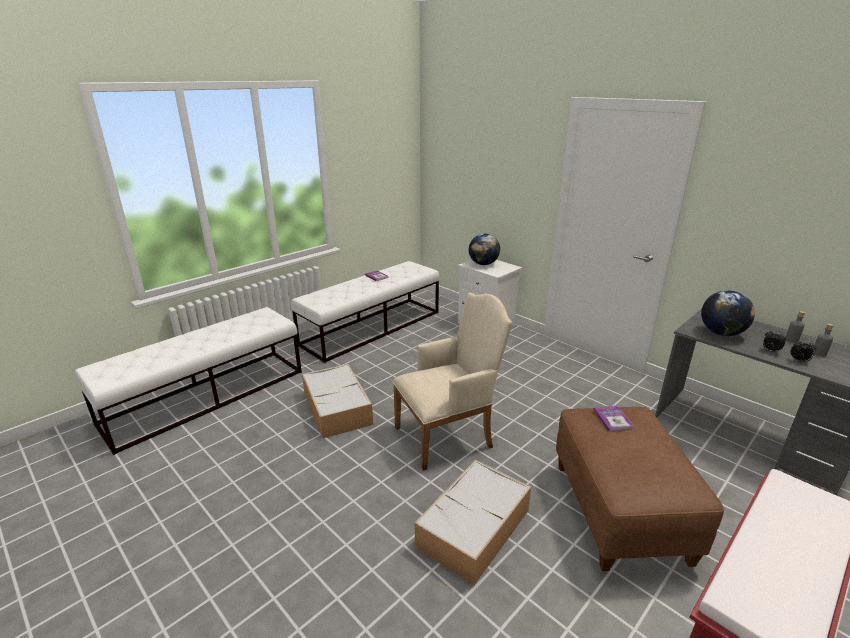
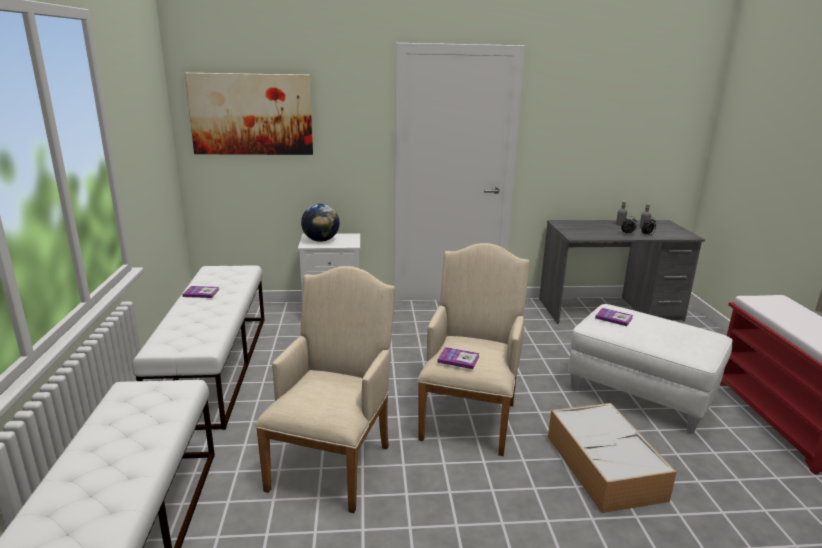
camera: 50 degrees left, 5 degrees down
storage box [302,364,373,439] -> beige armchair [254,266,395,513]
brown ottoman [556,407,724,571] -> white ottoman [568,304,732,433]
globe [701,290,755,336] -> none
none -> picture [185,73,313,155]
none -> book [437,347,480,369]

